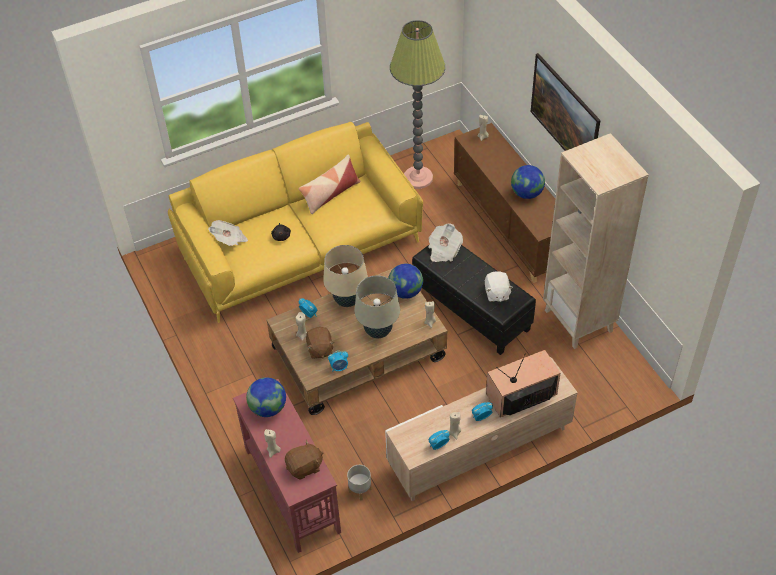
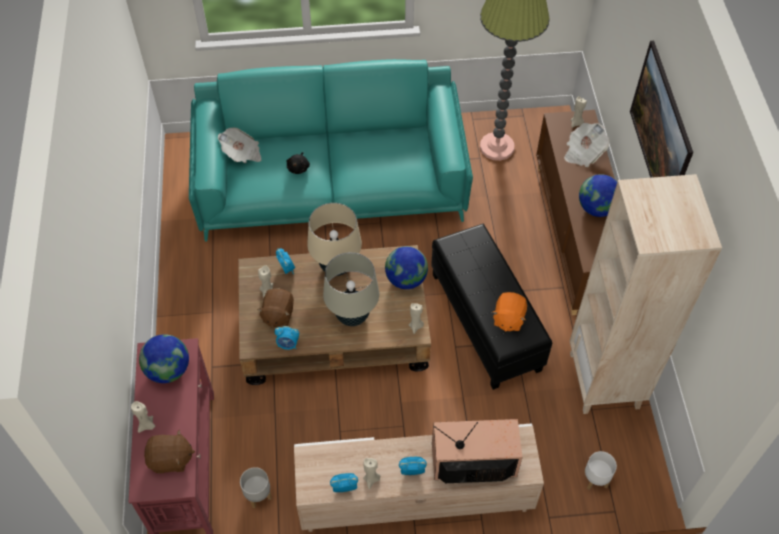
camera: 20 degrees right, 5 degrees up
yellow sofa [168,122,423,323] -> turquoise sofa [189,59,473,241]
pillow [299,155,360,214] -> none
newspaper [428,223,463,262] -> newspaper moved to [564,123,609,167]
white plush toy [485,271,513,302] -> orange plush toy [493,292,527,332]
none -> white planter [584,451,617,490]

